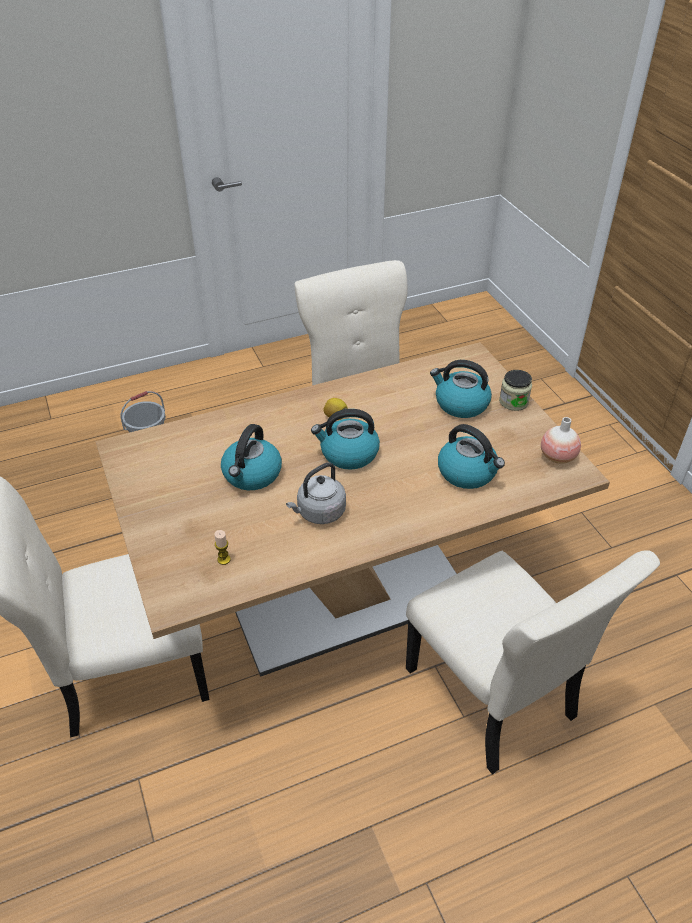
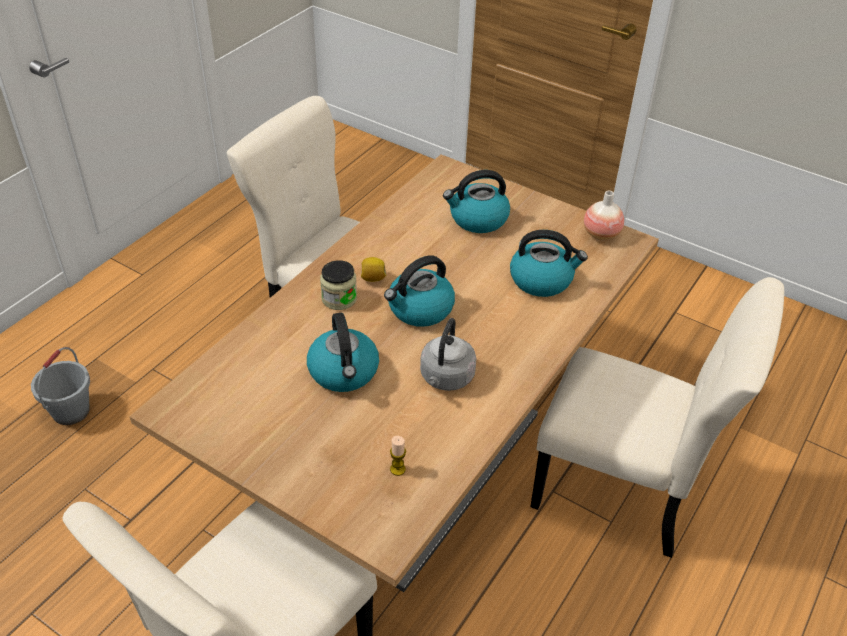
camera: 35 degrees left, 0 degrees up
jar [499,370,532,411] -> jar moved to [320,260,357,310]

